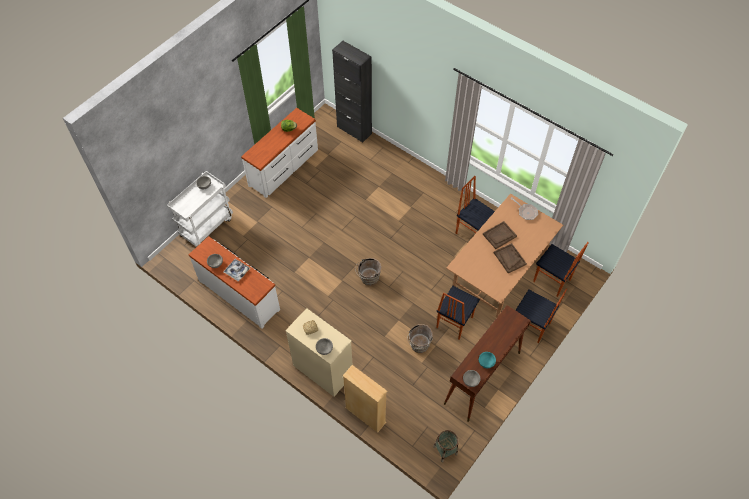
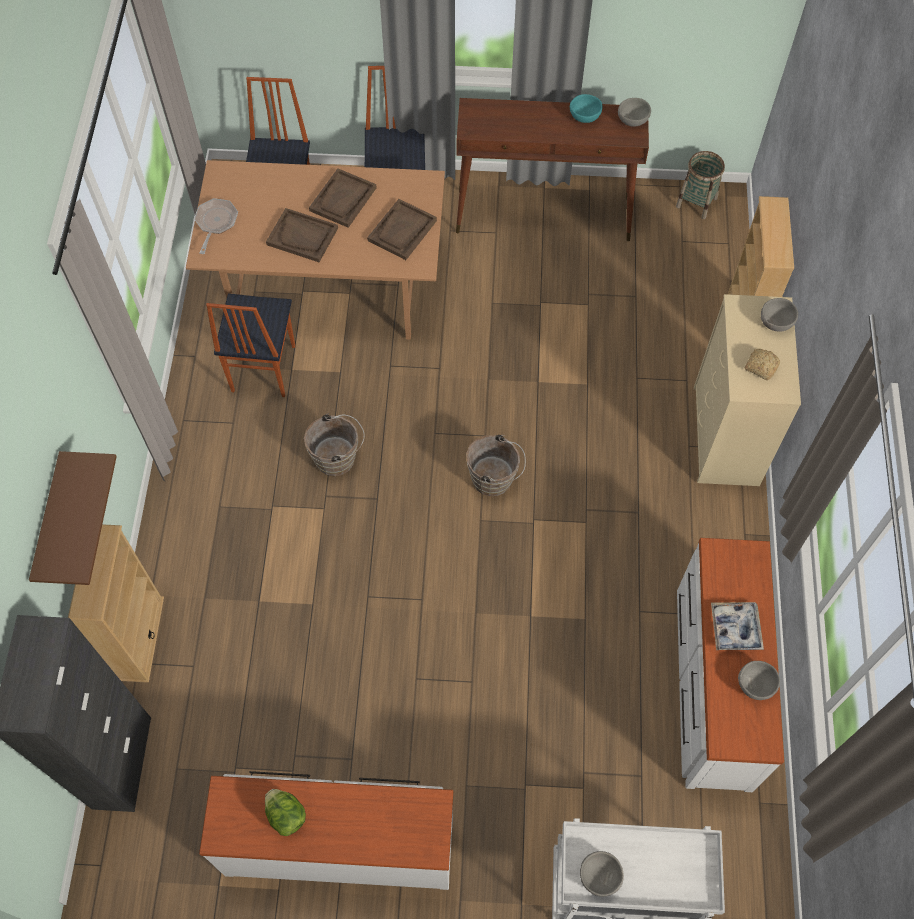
camera: 125 degrees left, 5 degrees up
brown bucket [407,324,433,353] -> brown bucket moved to [304,413,365,476]
chair [436,286,480,340] -> none
none -> brown shelf [29,451,117,585]
none -> beige bookcase [68,524,164,683]
none -> brown tray [367,199,437,260]

